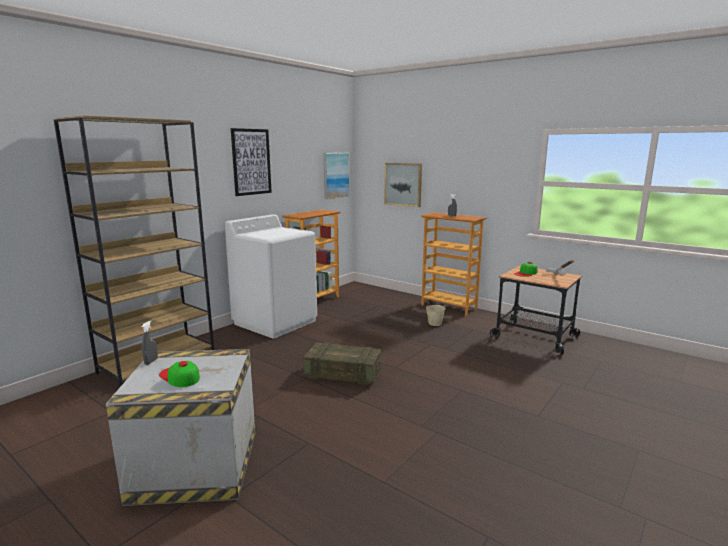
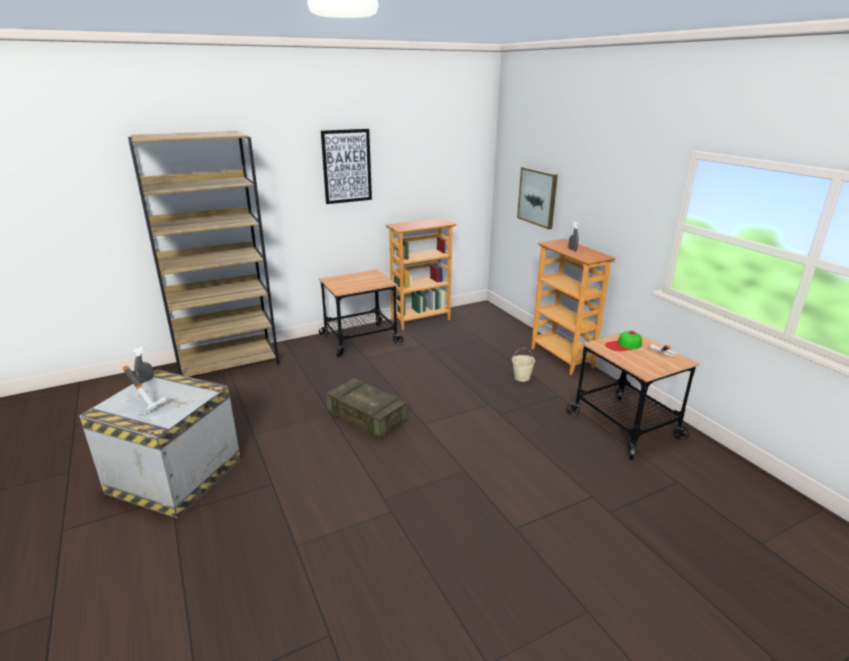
camera: 25 degrees right, 10 degrees up
cap [159,361,200,387] -> hammer [123,365,168,414]
white washing machine [225,214,317,338] -> cart [319,269,403,358]
picture [323,153,350,199] -> none

